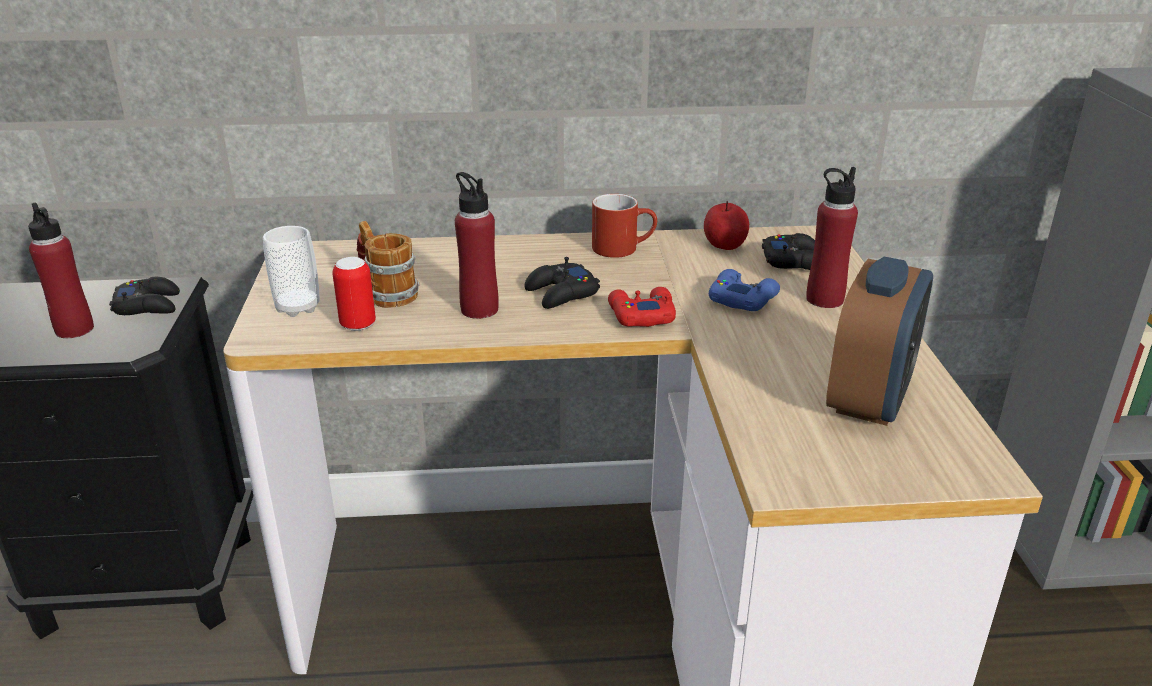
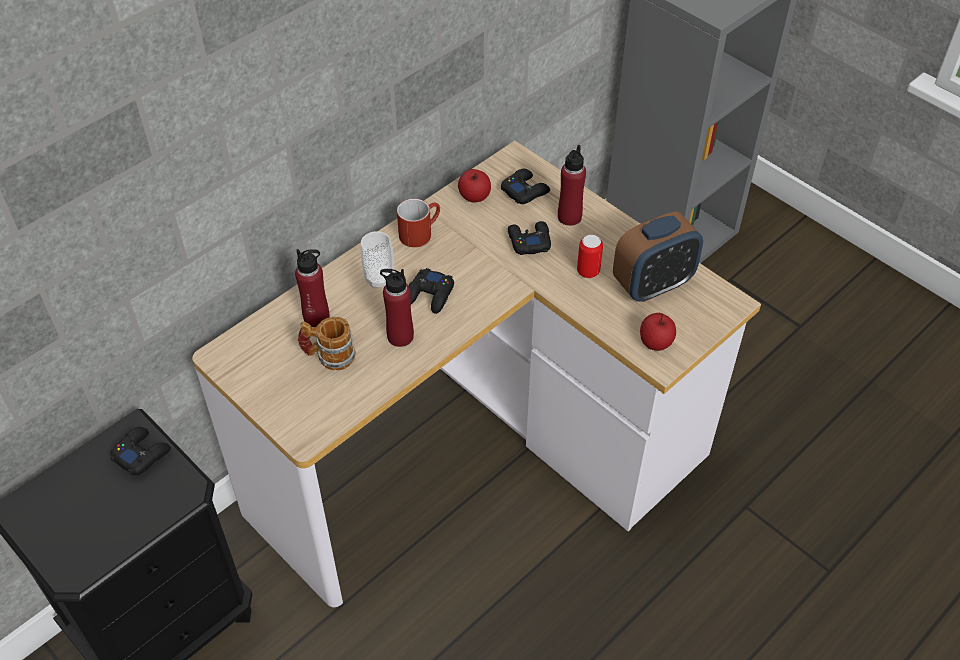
camera: 40 degrees left, 20 degrees up
red bottle [28,202,94,338] -> red bottle moved to [295,249,329,327]
cup [263,226,320,317] -> cup moved to [361,231,394,289]
can [332,257,376,331] -> can moved to [577,235,603,278]
red game controller [608,287,676,327] -> none
blue game controller [709,269,780,311] -> black game controller [508,221,551,255]
alarm clock [826,257,933,426] -> alarm clock turned 75 degrees clockwise [613,211,703,302]
none -> apple [640,313,676,351]

